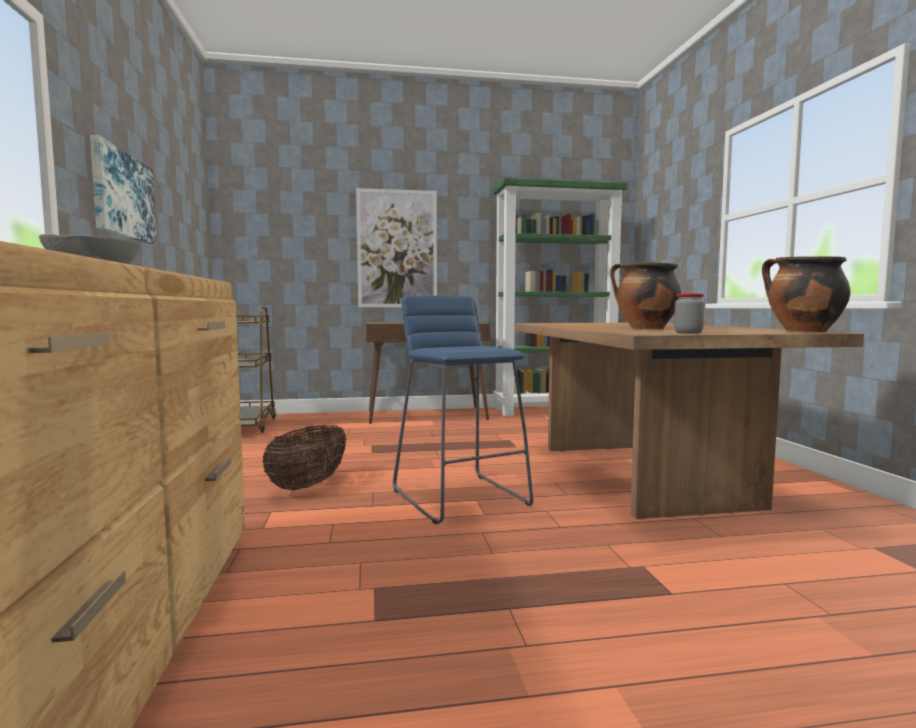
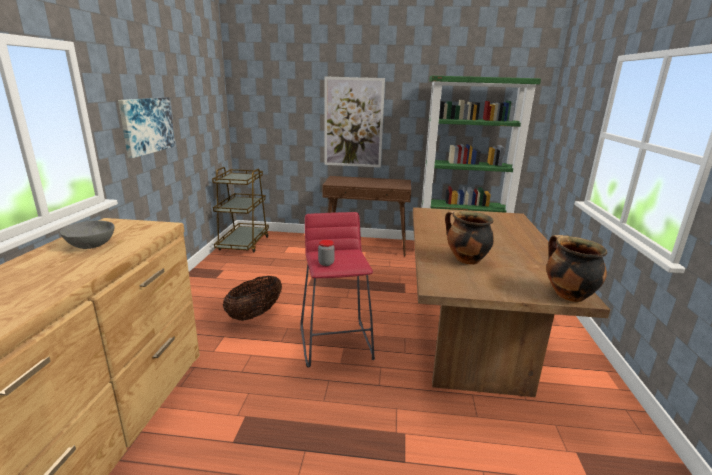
camera: 15 degrees right, 15 degrees up
blue stool [393,296,533,524] -> red stool [300,212,375,367]
jar [674,293,705,334] -> jar moved to [318,240,334,266]

